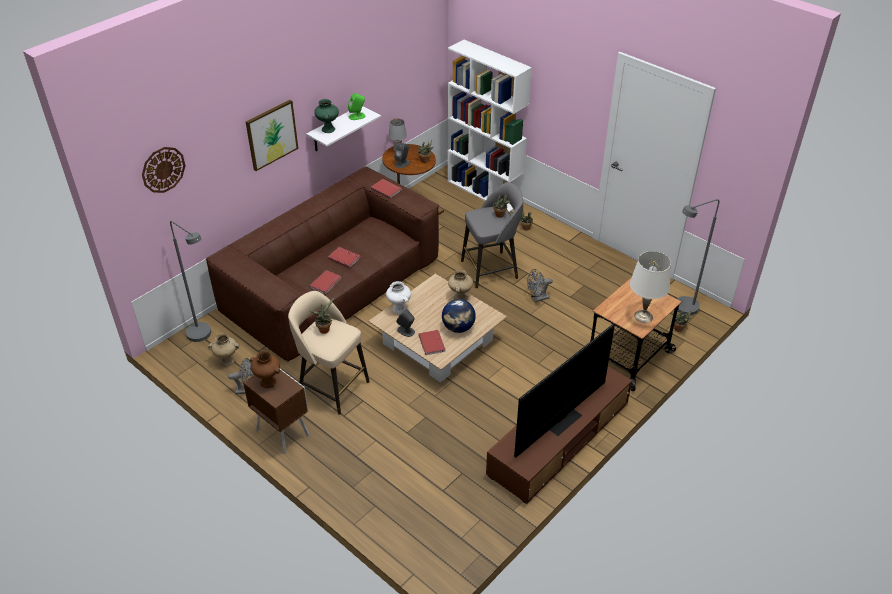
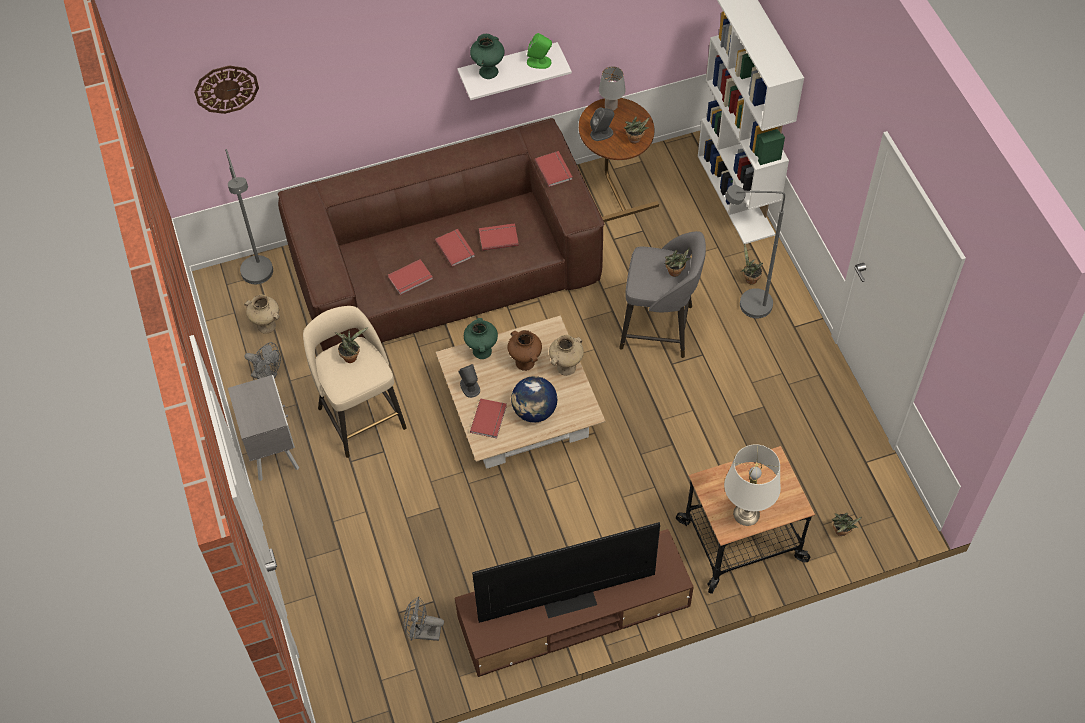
camera: 30 degrees right, 15 degrees up
brown nightstand [243,368,309,454] -> grey nightstand [228,375,299,481]
picture [246,100,298,171] -> none
brown vase [249,351,280,388] -> brown vase moved to [507,330,542,371]
white vase [386,281,411,314] -> green vase [464,318,498,359]
grey fan [527,269,553,303] -> grey fan moved to [404,596,444,641]
grey floor lamp [677,199,720,315] -> grey floor lamp moved to [725,185,785,319]
none -> red book [479,223,519,251]

